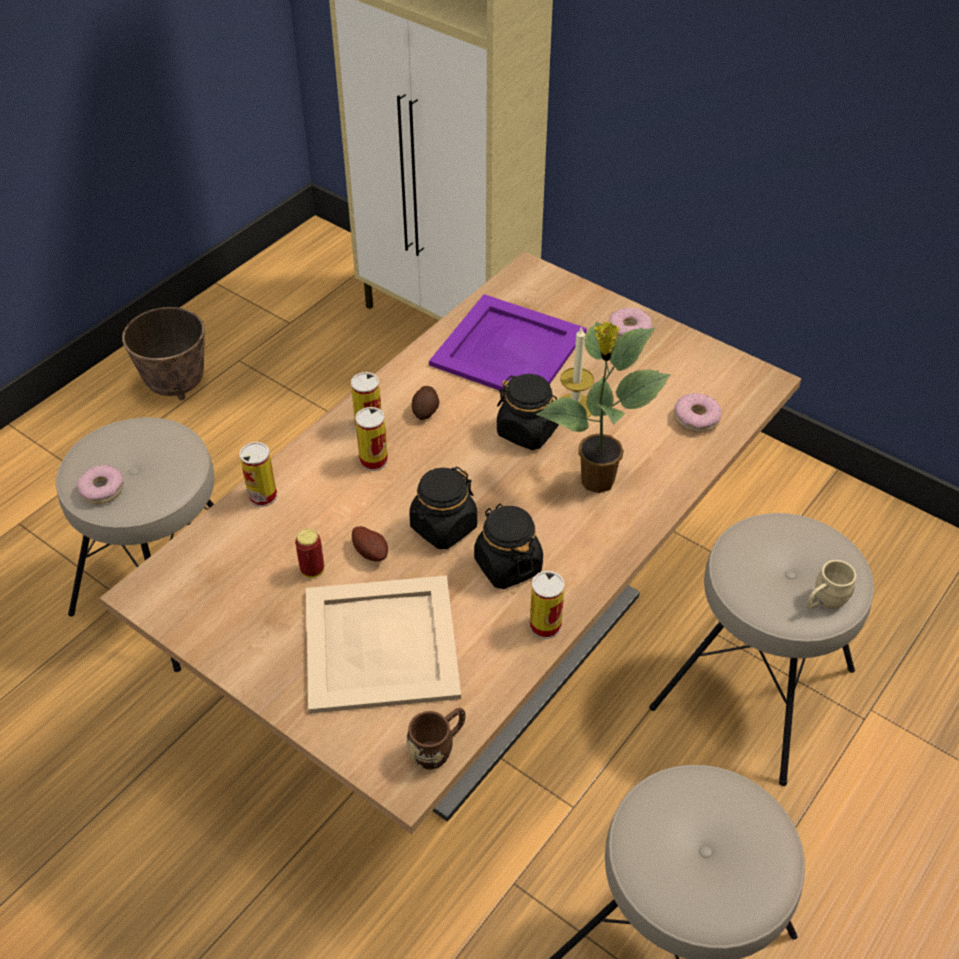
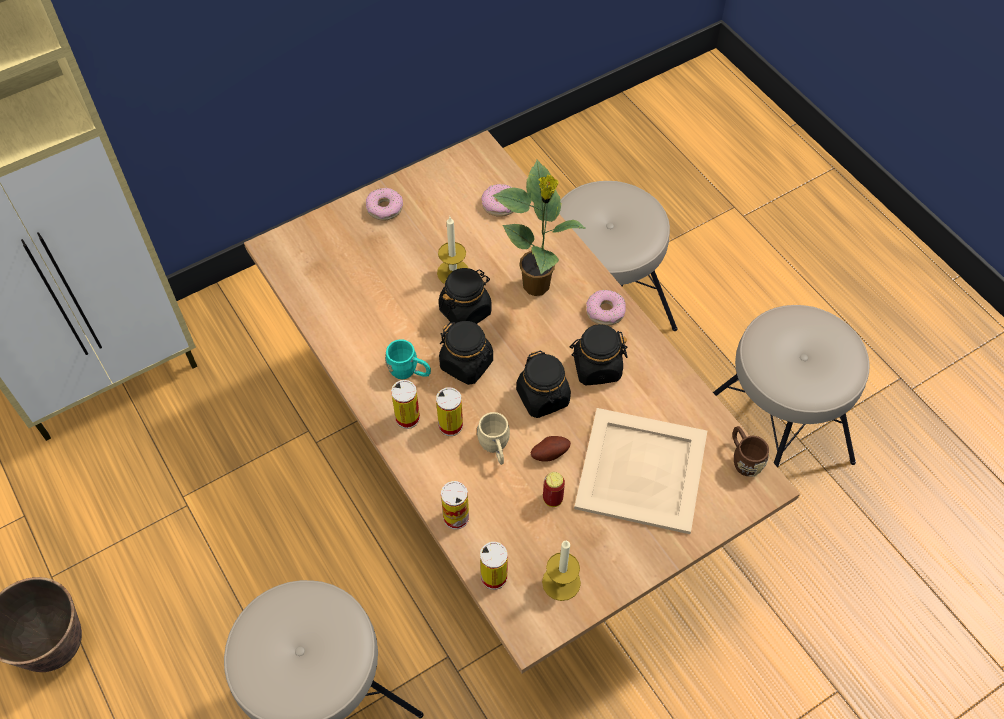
camera: 70 degrees left, 10 degrees up
donut [77,465,124,504] -> donut moved to [586,290,626,326]
potato [412,386,440,420] -> turquoise mug [385,339,431,379]
purple tray [429,294,587,390] -> none
can [530,571,565,639] -> can moved to [480,542,508,590]
beige mug [806,560,856,610] -> beige mug moved to [477,412,510,465]
none -> black jar [439,321,493,385]
none -> candle [542,540,581,601]

